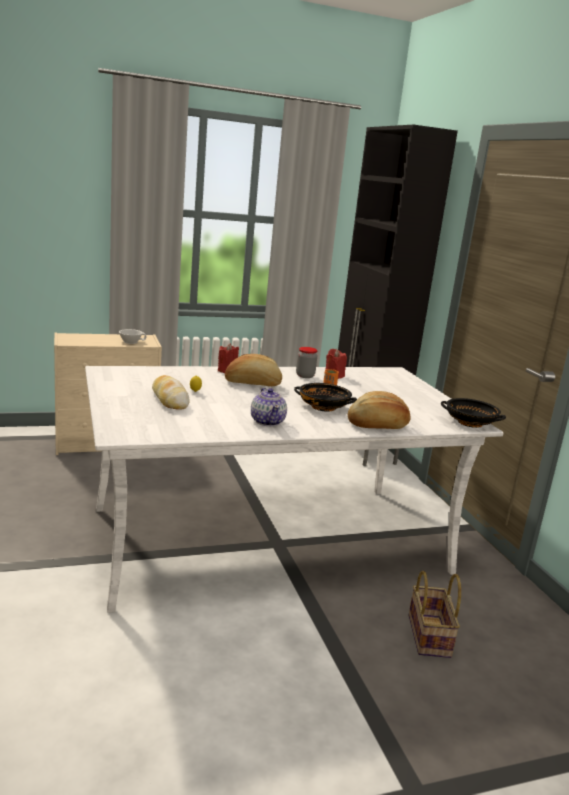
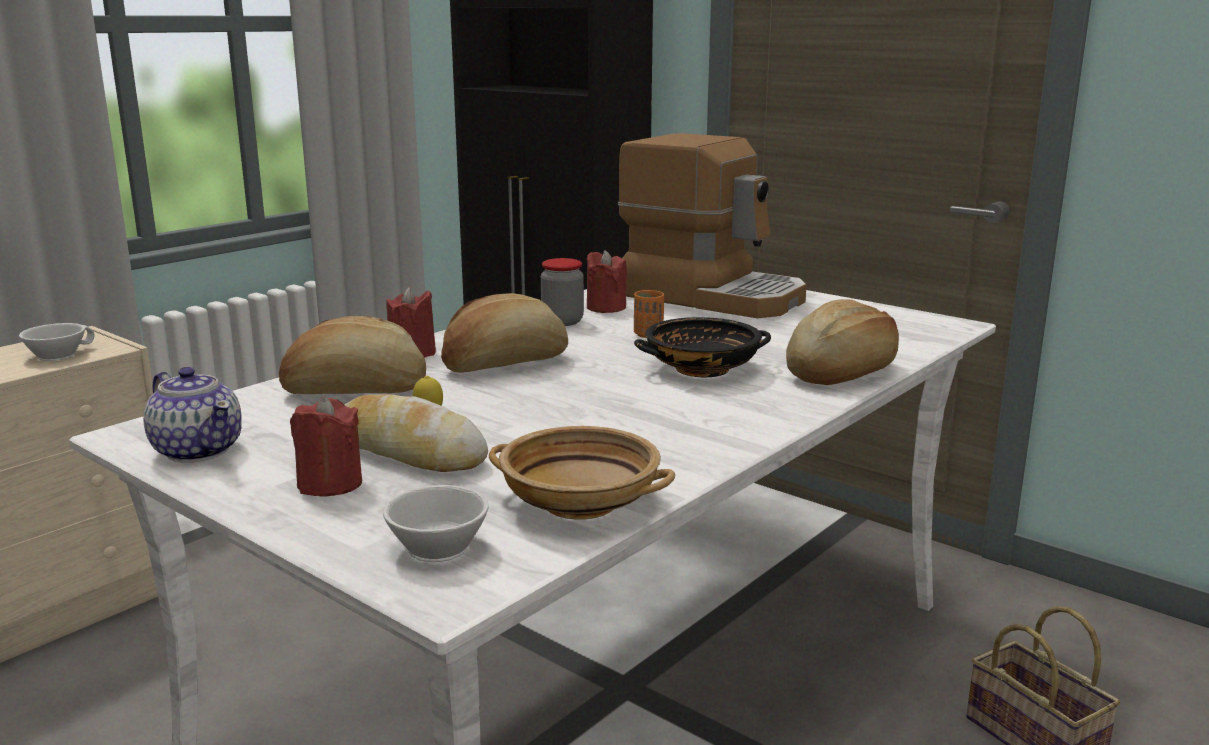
camera: 30 degrees left, 0 degrees up
teapot [251,388,287,426] -> teapot moved to [143,367,242,463]
black bowl [441,398,506,428] -> none
none -> bread [279,316,426,394]
none -> red candle [290,396,362,496]
none -> white cup [383,485,488,562]
none -> beige bowl [489,426,675,520]
none -> coffee machine [618,133,807,318]

